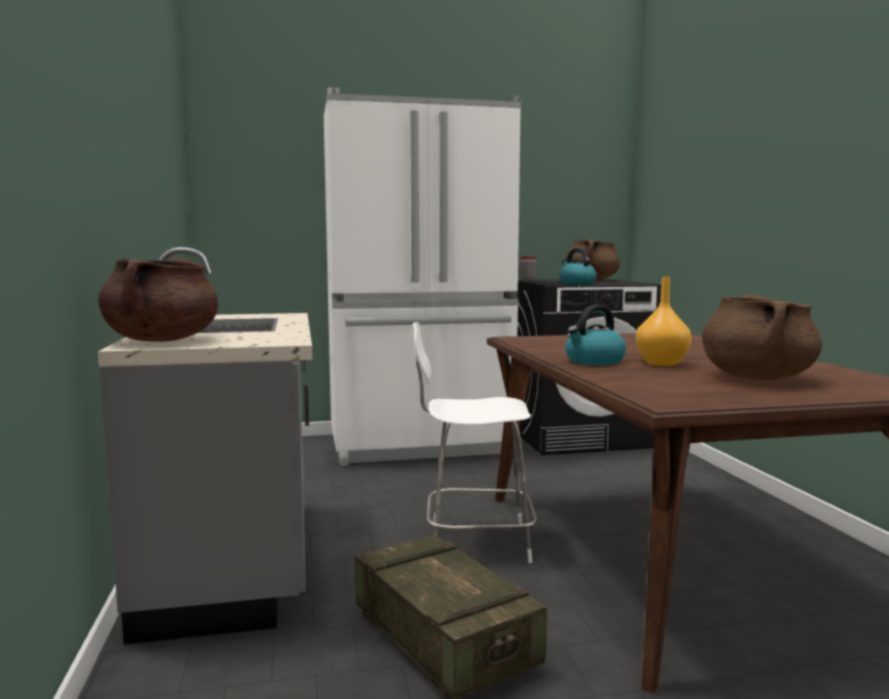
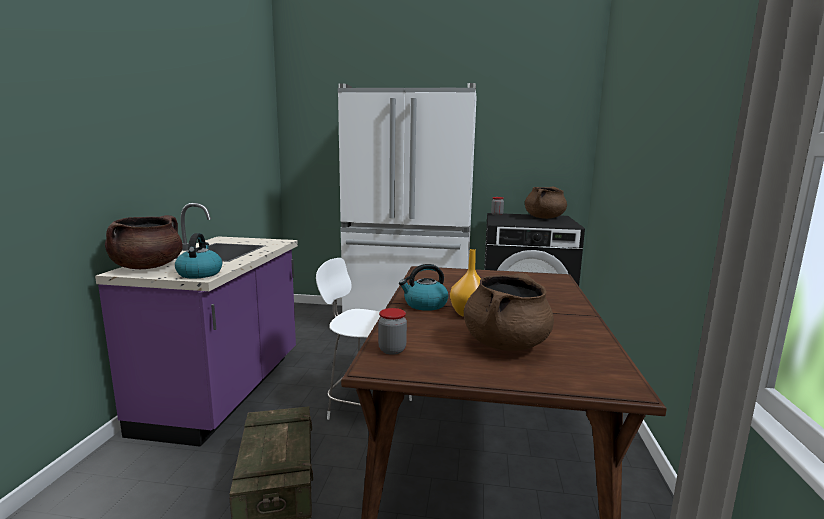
camera: 20 degrees right, 5 degrees up
grey counter [98,247,312,644] -> purple counter [95,203,298,447]
kettle [559,248,596,284] -> kettle moved to [175,233,222,278]
none -> jar [378,308,407,355]

